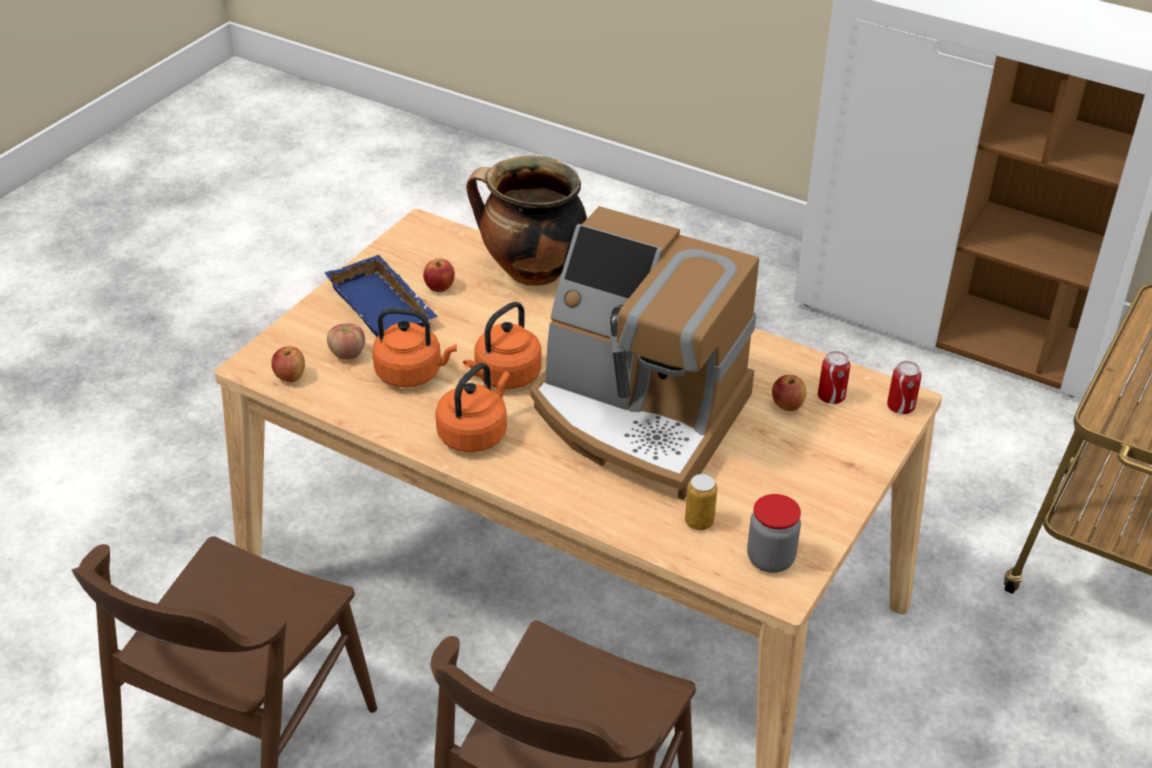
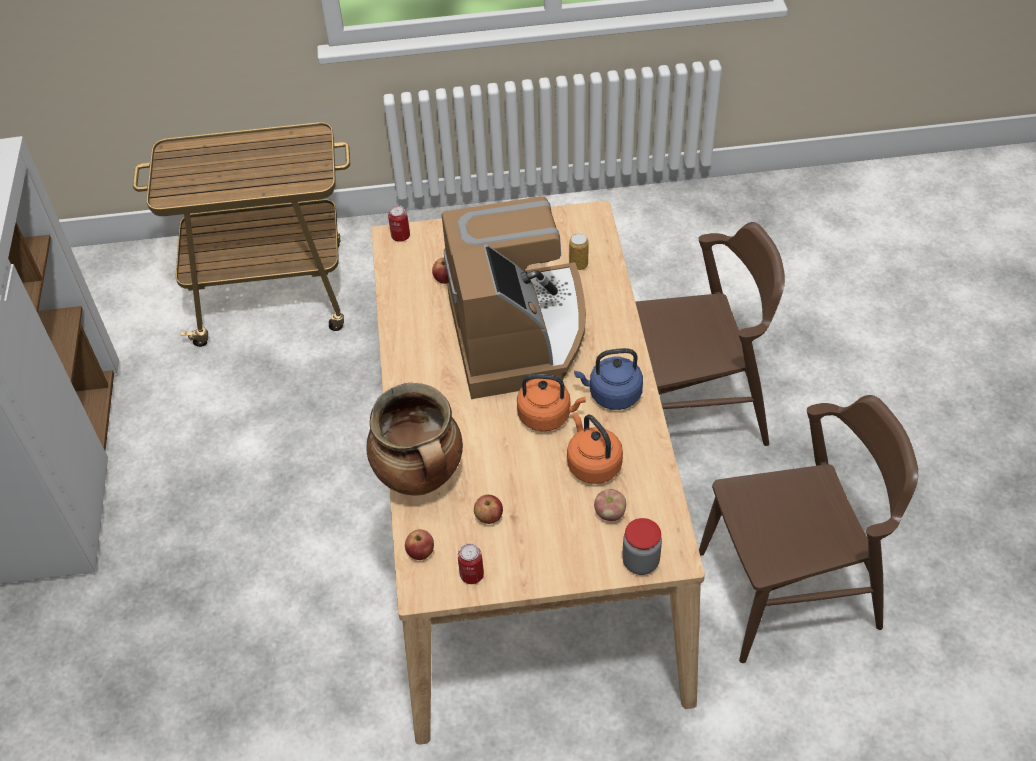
camera: 125 degrees left, 10 degrees up
apple [271,346,305,382] -> apple moved to [405,529,434,560]
blue tray [325,255,438,337] -> none
orange kettle [435,363,510,452] -> blue kettle [574,348,643,410]
jar [747,494,801,573] -> jar moved to [622,518,662,575]
can [818,351,850,404] -> can moved to [458,543,484,584]

